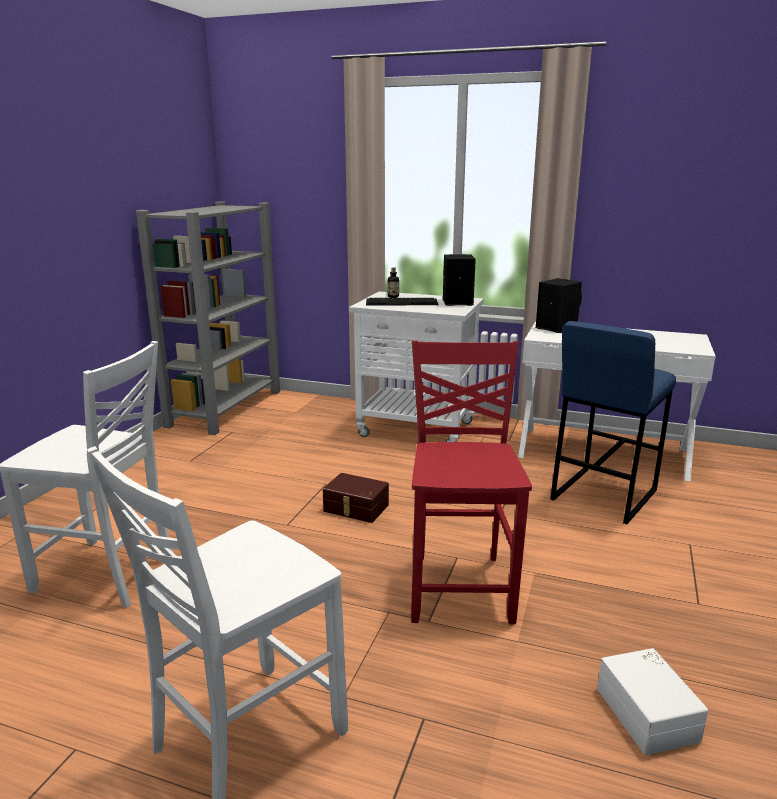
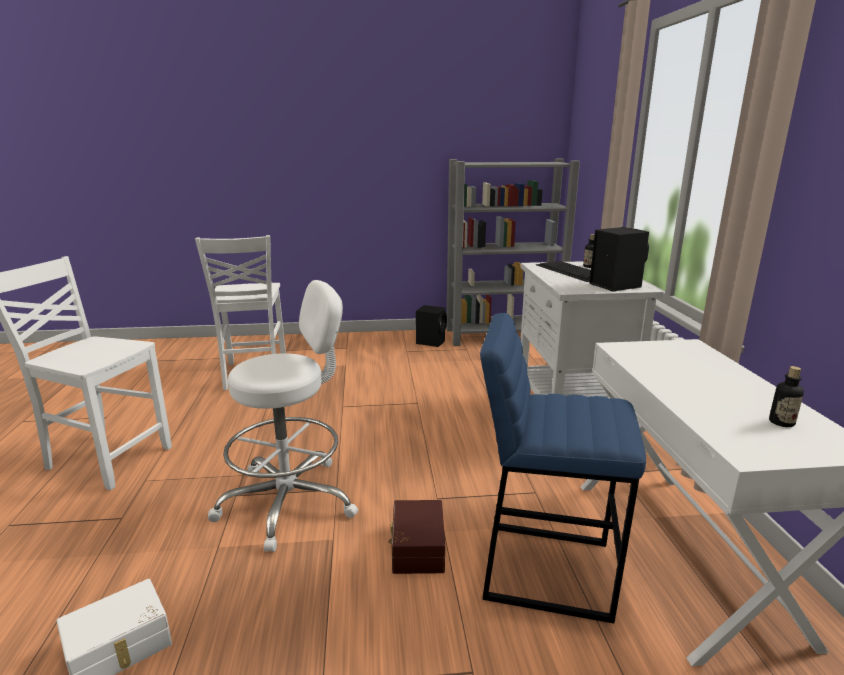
camera: 65 degrees right, 0 degrees up
brown storage box [323,473,389,523] -> brown storage box moved to [389,500,445,574]
red chair [411,340,532,625] -> white stool [208,280,358,552]
black speaker [536,278,582,333] -> black speaker moved to [416,305,447,347]
none -> bottle [769,366,804,427]

